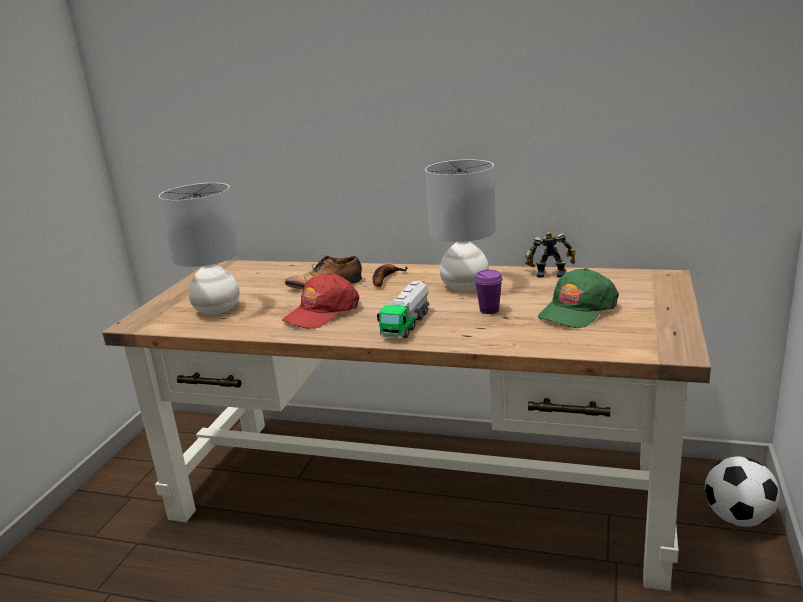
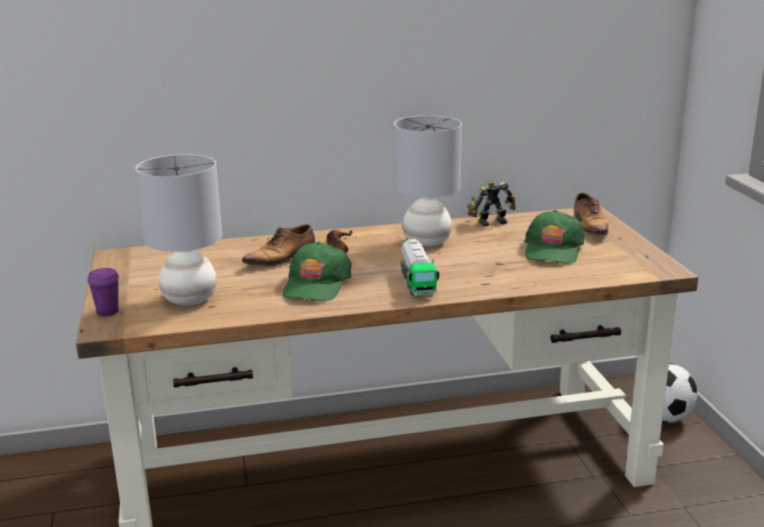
camera: 30 degrees left, 0 degrees up
red cap [282,272,359,329] -> green cap [283,241,352,301]
purple cup [474,270,503,314] -> purple cup moved to [87,268,119,316]
none -> shoe [574,193,608,235]

